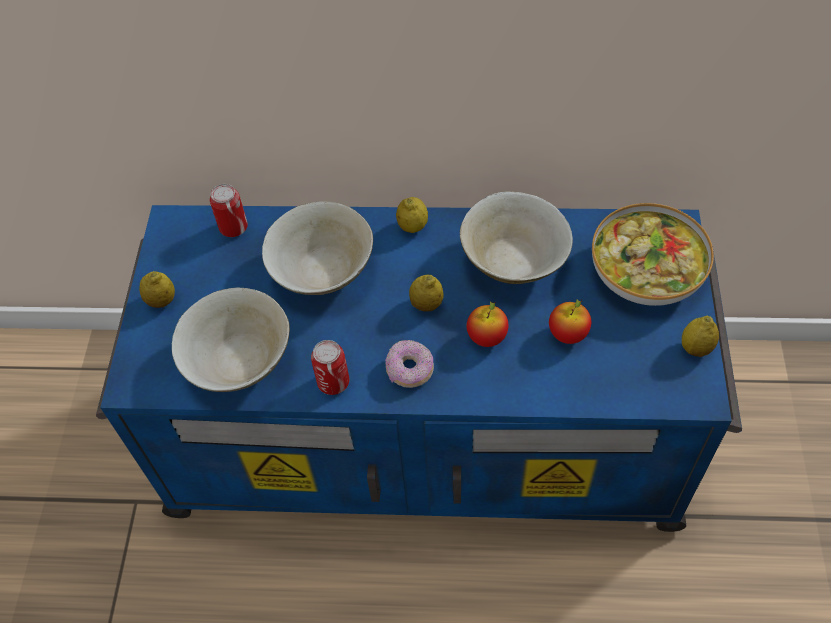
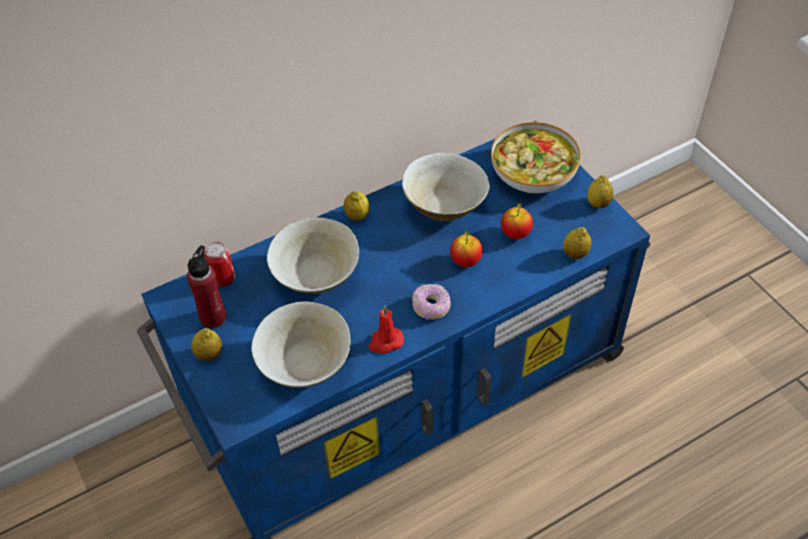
camera: 35 degrees left, 5 degrees down
can [311,340,349,395] -> red candle [368,305,404,354]
lemon [409,275,444,312] -> lemon moved to [563,227,591,259]
none -> red bottle [187,245,226,328]

